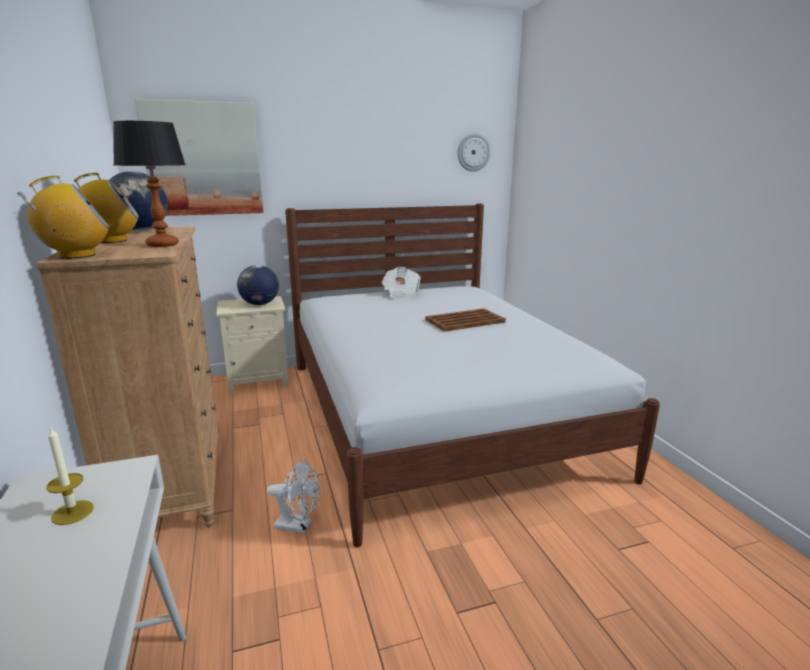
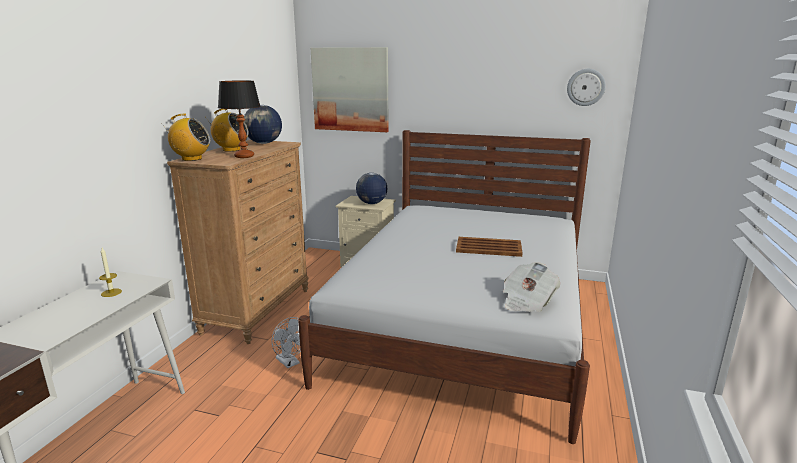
camera: 35 degrees right, 0 degrees up
newspaper [382,267,421,299] -> newspaper moved to [503,262,560,312]

